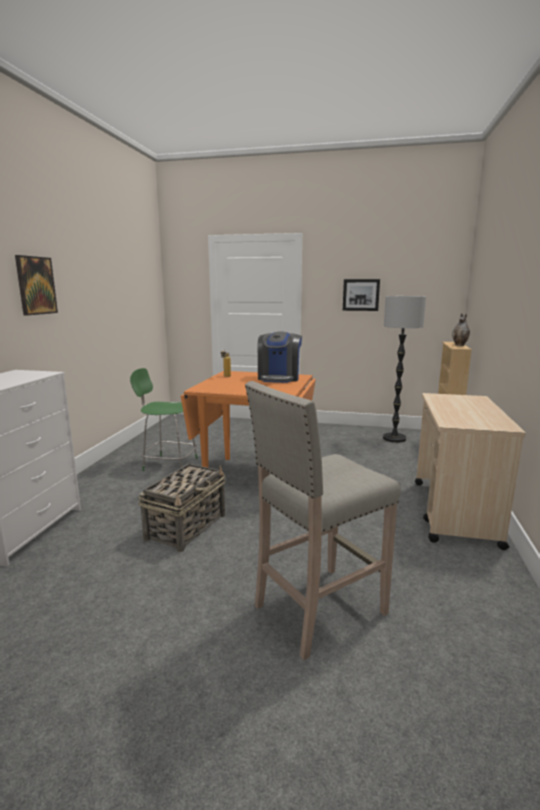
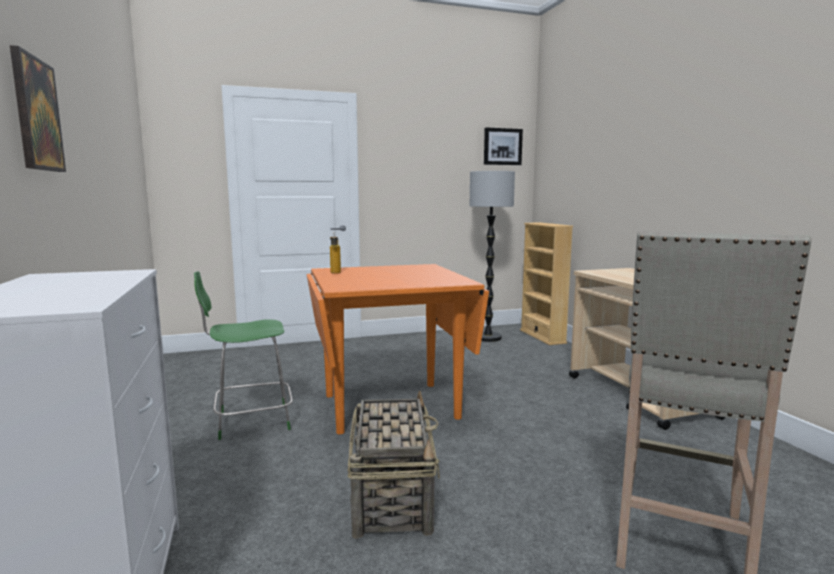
camera: 30 degrees left, 5 degrees down
coffee machine [258,331,302,383] -> none
picture [343,279,380,311] -> picture moved to [484,127,523,165]
vase [452,313,470,346] -> none

